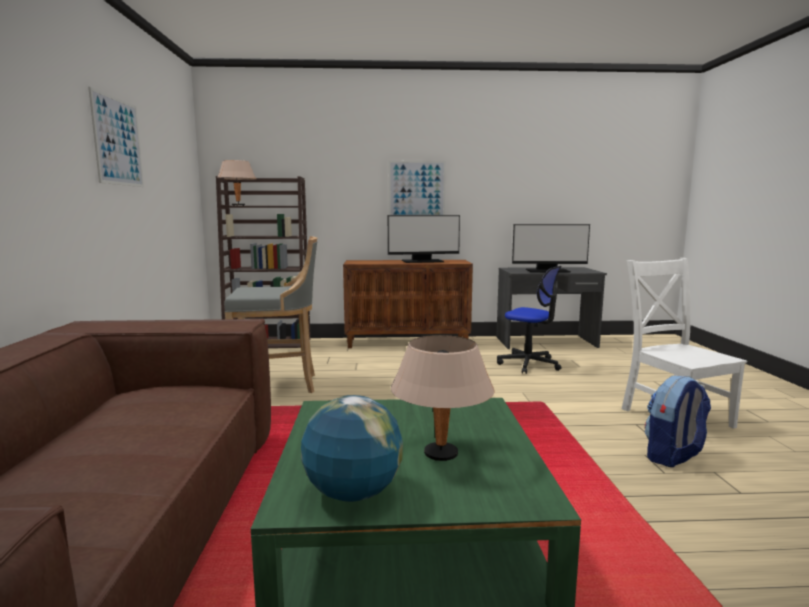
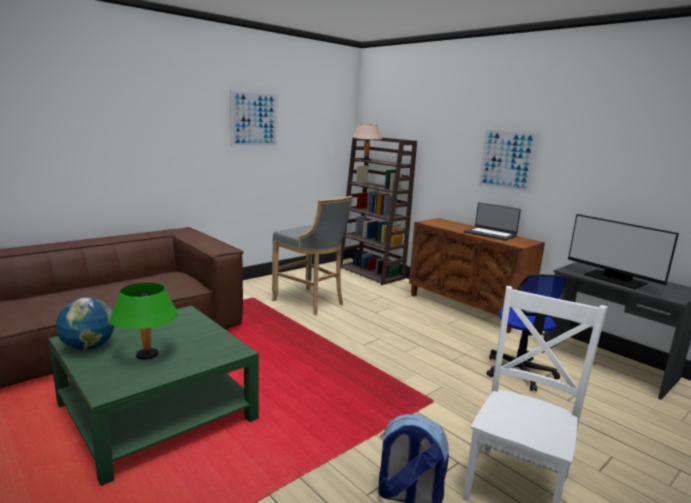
camera: 50 degrees right, 5 degrees up
monitor [388,215,460,263] -> laptop [464,202,521,241]
beige table lamp [391,335,495,461] -> green table lamp [110,283,178,359]

